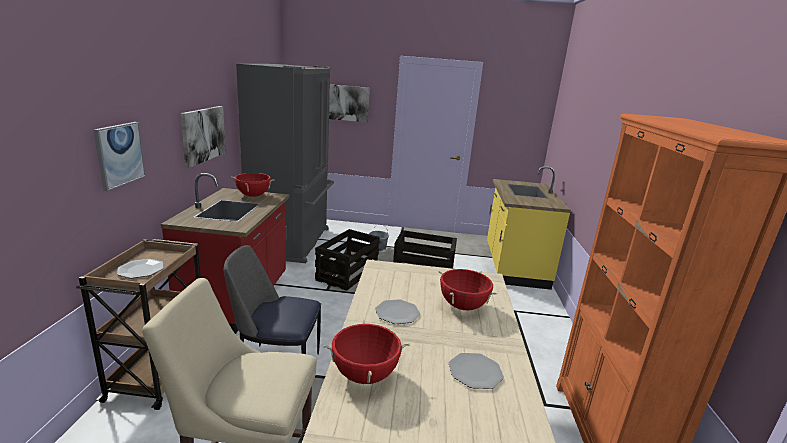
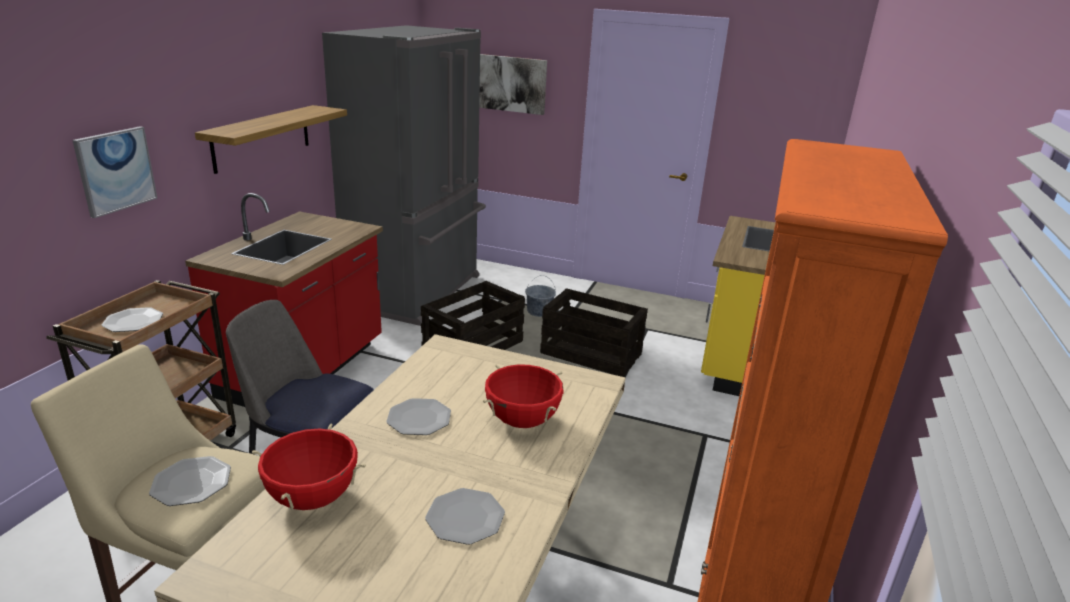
camera: 15 degrees right, 5 degrees up
picture [180,106,226,168] -> shelf [195,105,347,174]
red cooking pot [231,173,275,197] -> none
none -> plate [149,456,231,506]

